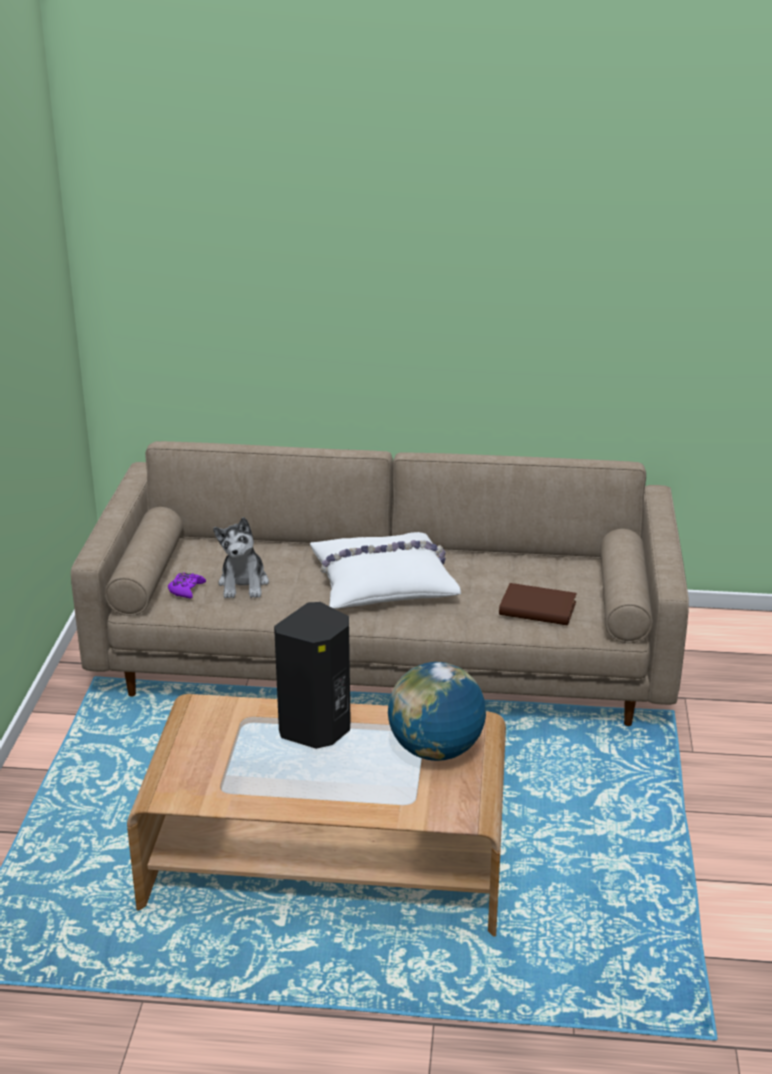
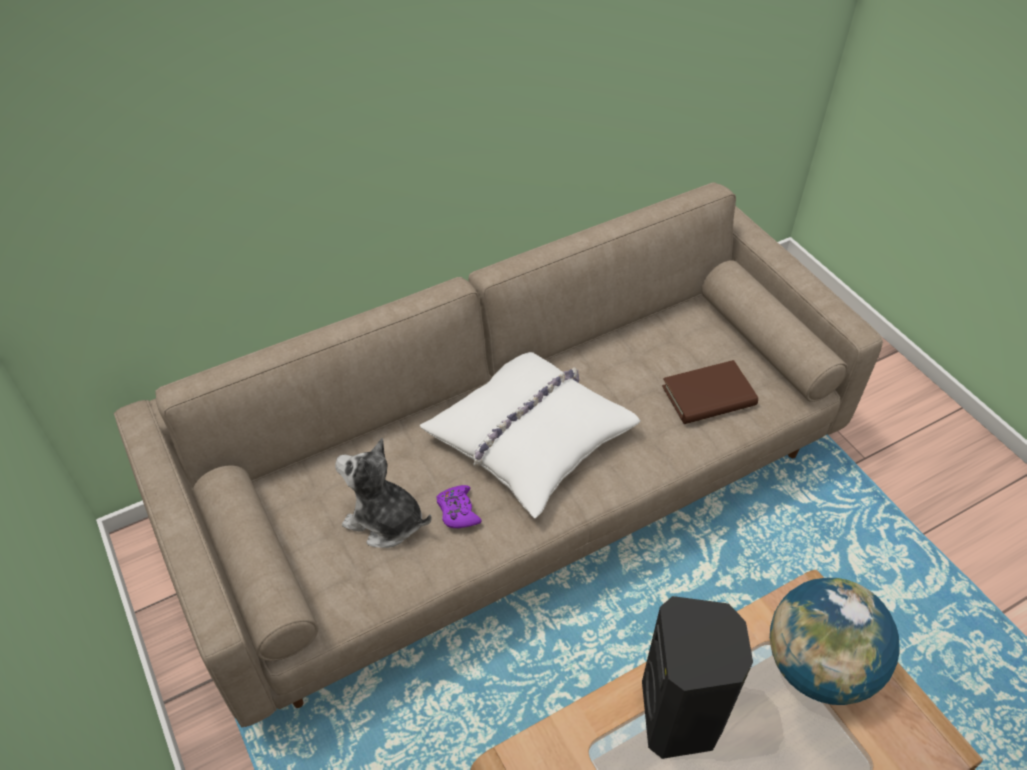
camera: 35 degrees left, 20 degrees up
purple game controller [168,572,206,598] -> purple game controller moved to [436,485,482,528]
plush toy [213,517,269,598] -> plush toy turned 150 degrees clockwise [335,438,432,548]

